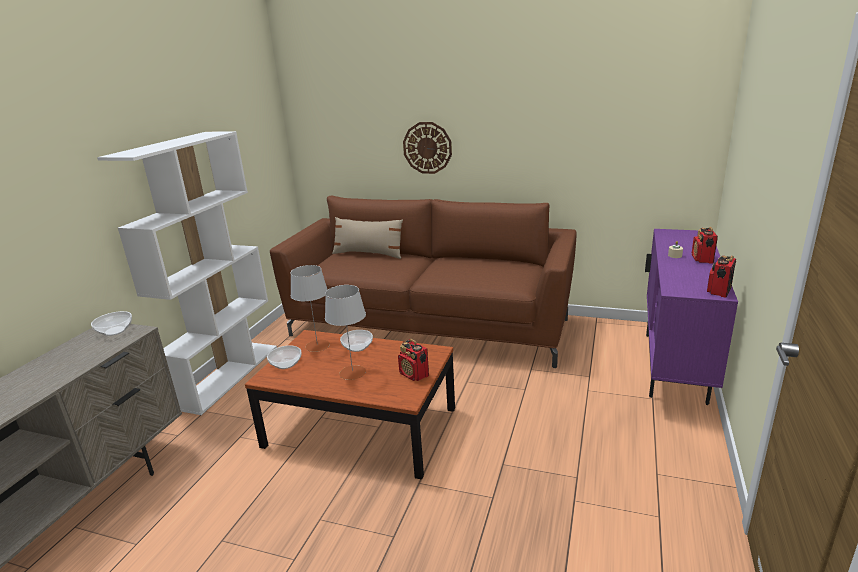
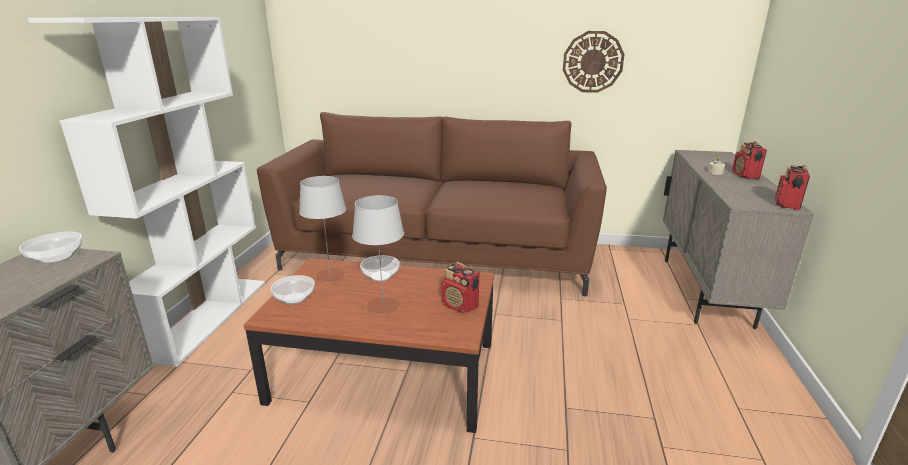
camera: 10 degrees left, 0 degrees up
beige pillow [332,217,403,259] -> none
wall clock [403,122,452,174] -> wall clock moved to [563,31,625,93]
purple cabinet [645,229,738,405] -> beige cabinet [663,150,814,329]

